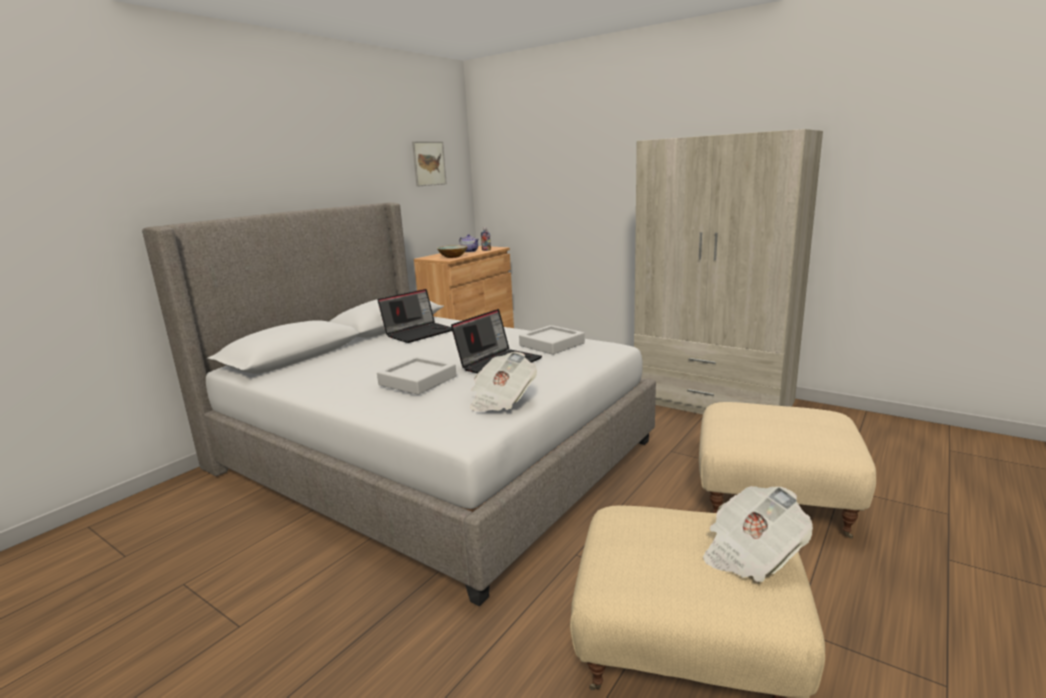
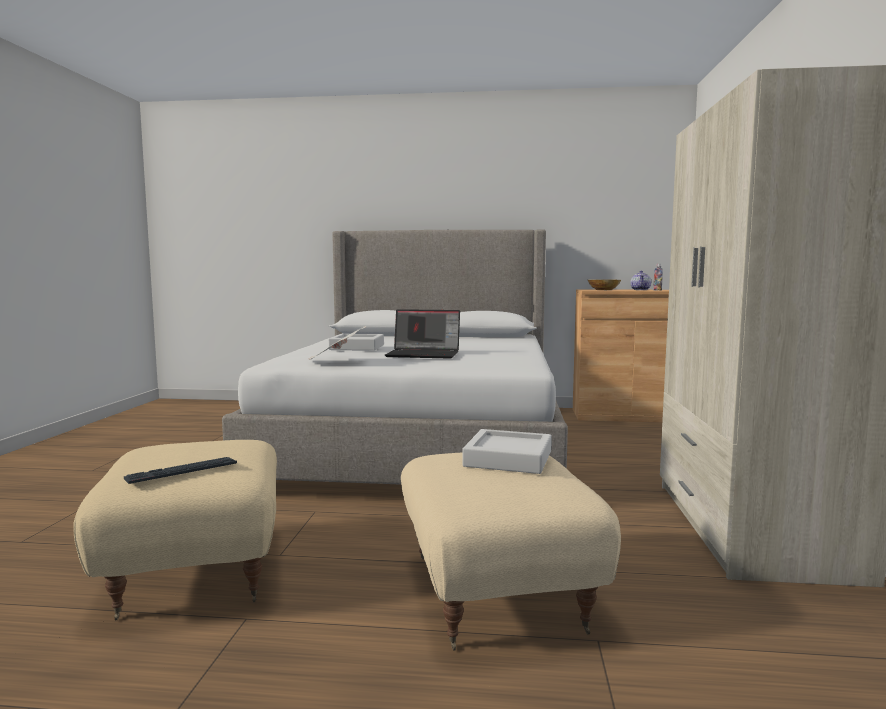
camera: 60 degrees right, 10 degrees down
laptop [378,289,452,343] -> none
picture [412,141,447,187] -> none
grey tray [519,325,585,355] -> grey tray moved to [462,429,552,474]
newspaper [703,486,813,582] -> keyboard [124,457,237,484]

